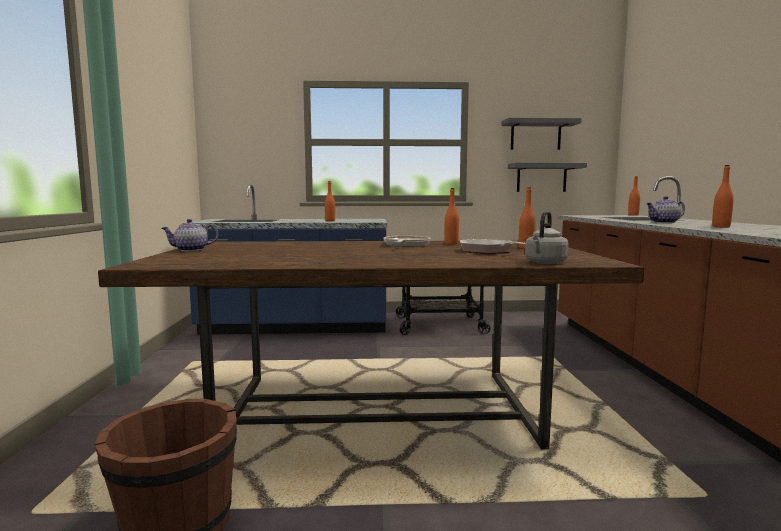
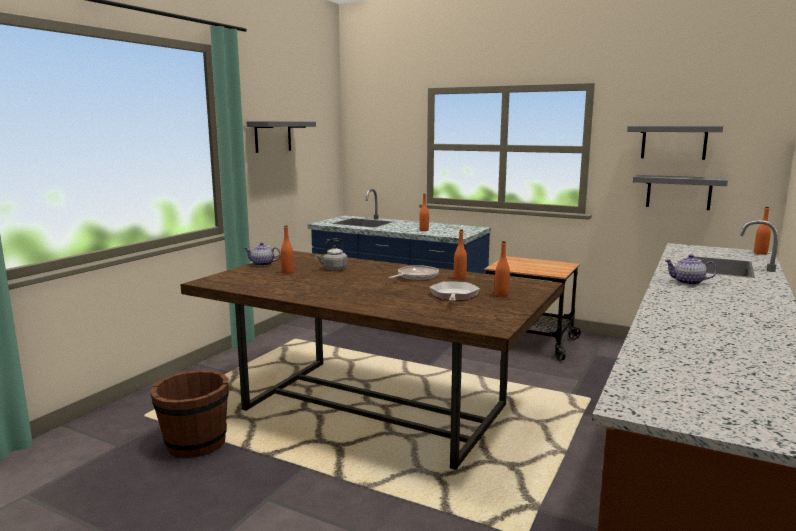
camera: 30 degrees right, 5 degrees up
grey kettle [525,211,569,264] -> grey kettle moved to [315,238,348,270]
orange bottle [712,165,734,228] -> orange bottle moved to [281,225,294,274]
none -> grey shelf [246,121,316,153]

